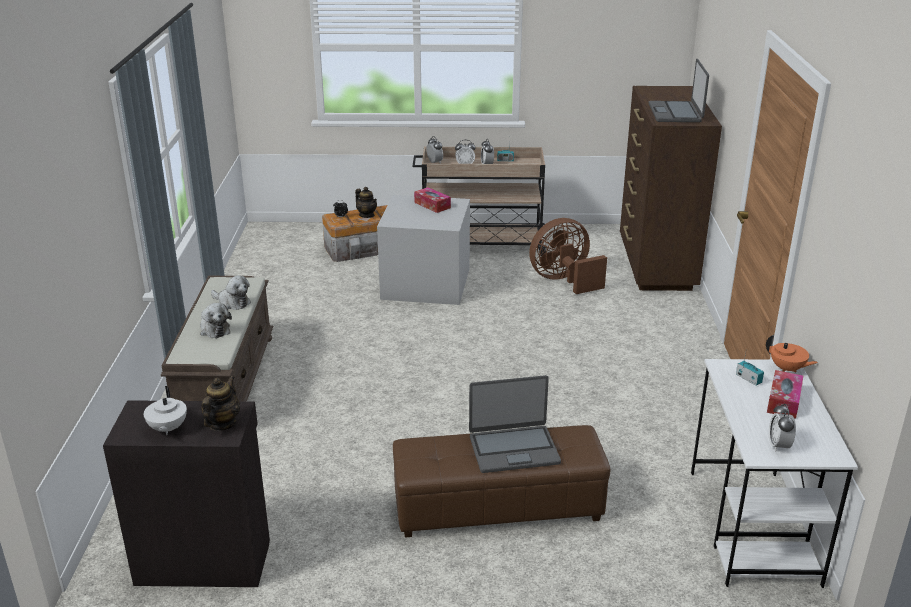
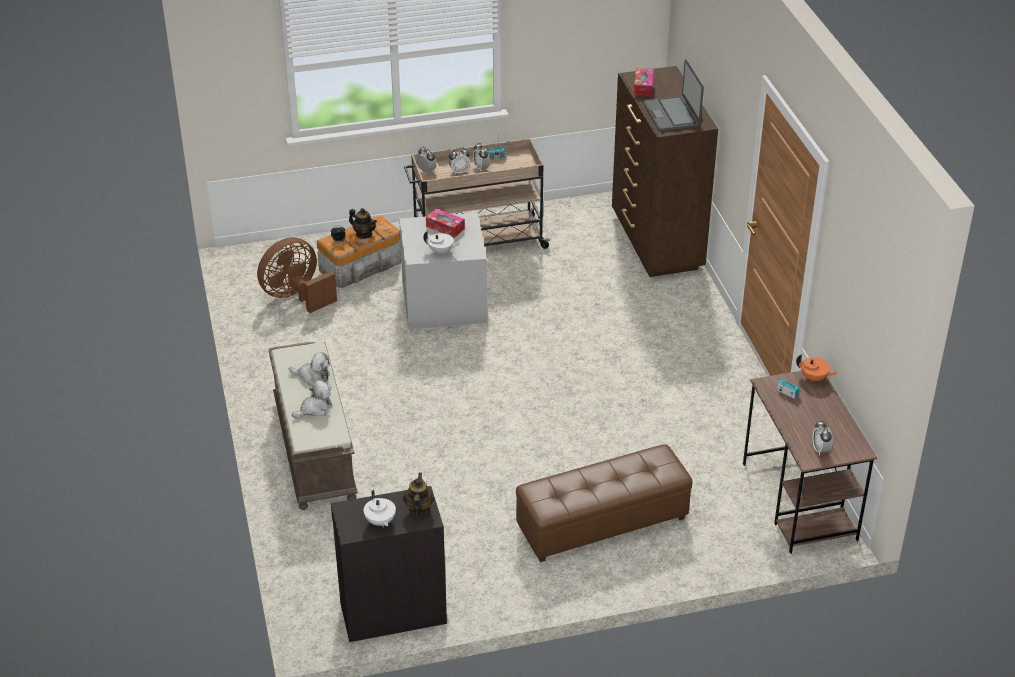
camera: 15 degrees left, 10 degrees up
plush toy [200,303,232,338] -> plush toy turned 75 degrees counterclockwise [292,380,332,418]
laptop [469,375,561,473] -> none
brown fan [529,218,607,294] -> brown fan moved to [257,237,337,313]
white desk [691,359,858,588] -> brown desk [743,371,877,554]
tissue box [767,370,803,419] -> tissue box moved to [634,68,654,96]
none -> white teapot [423,231,460,255]

